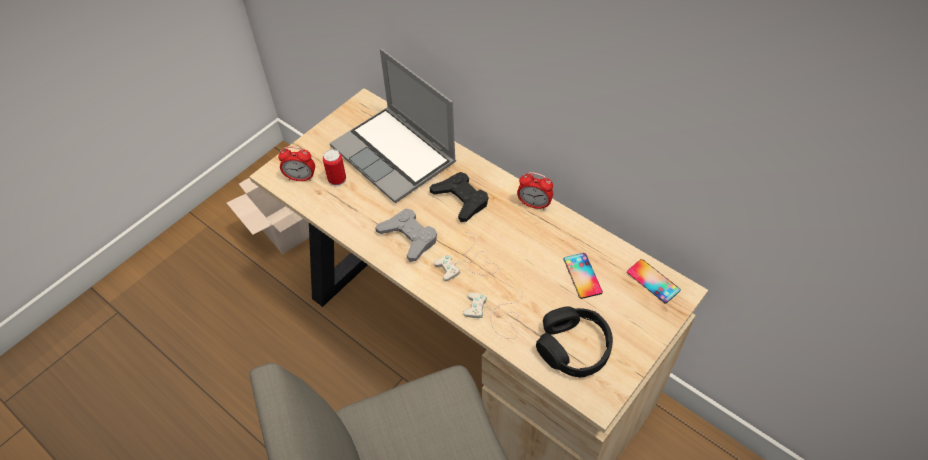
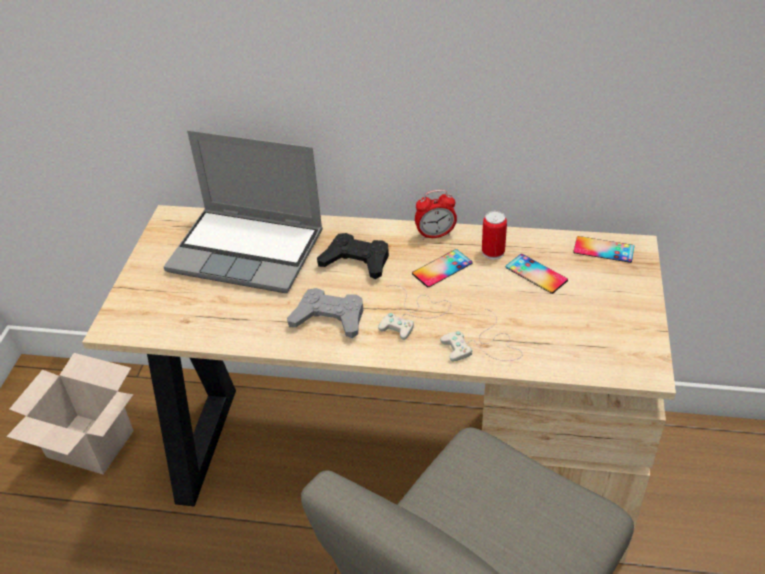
camera: 30 degrees left, 10 degrees down
alarm clock [278,146,315,181] -> none
can [323,149,346,186] -> can moved to [482,211,507,260]
black headphones [536,306,613,378] -> none
none -> phone [412,249,472,287]

